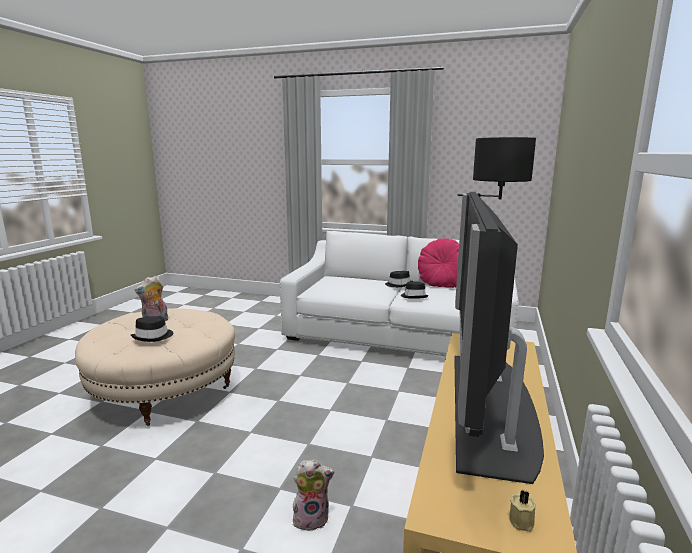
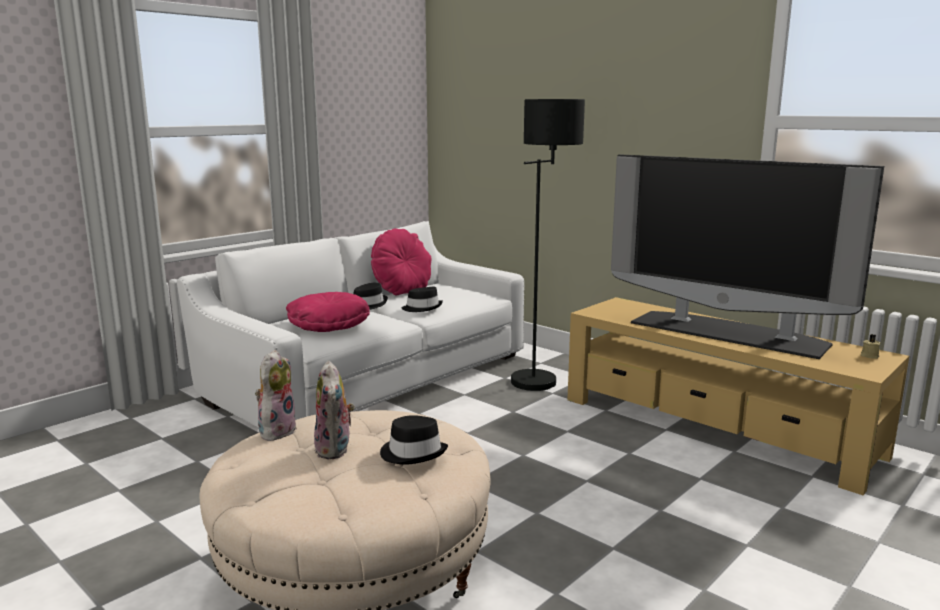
camera: 65 degrees left, 0 degrees up
plush toy [293,459,334,531] -> plush toy moved to [255,350,297,442]
none -> pink pillow [286,292,370,332]

